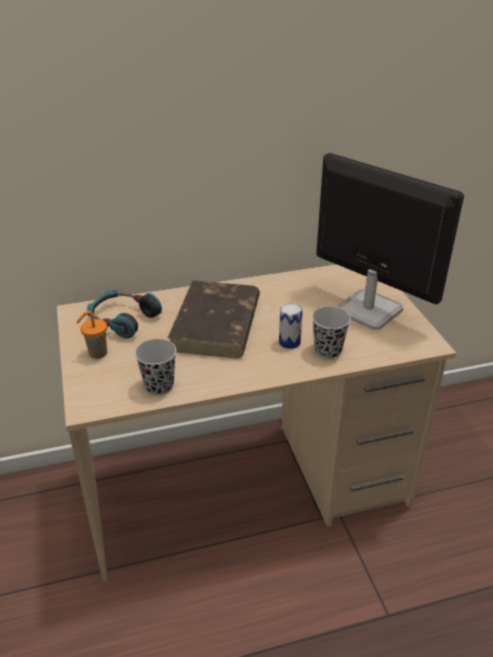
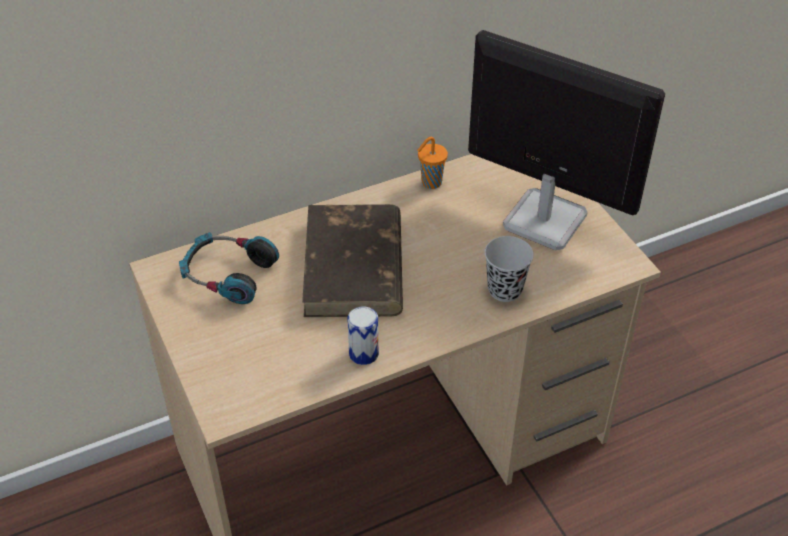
camera: 10 degrees left, 10 degrees up
orange cup [76,311,107,359] -> orange cup moved to [417,137,448,189]
black cup [135,339,176,395] -> none
can [279,303,303,349] -> can moved to [348,307,379,365]

